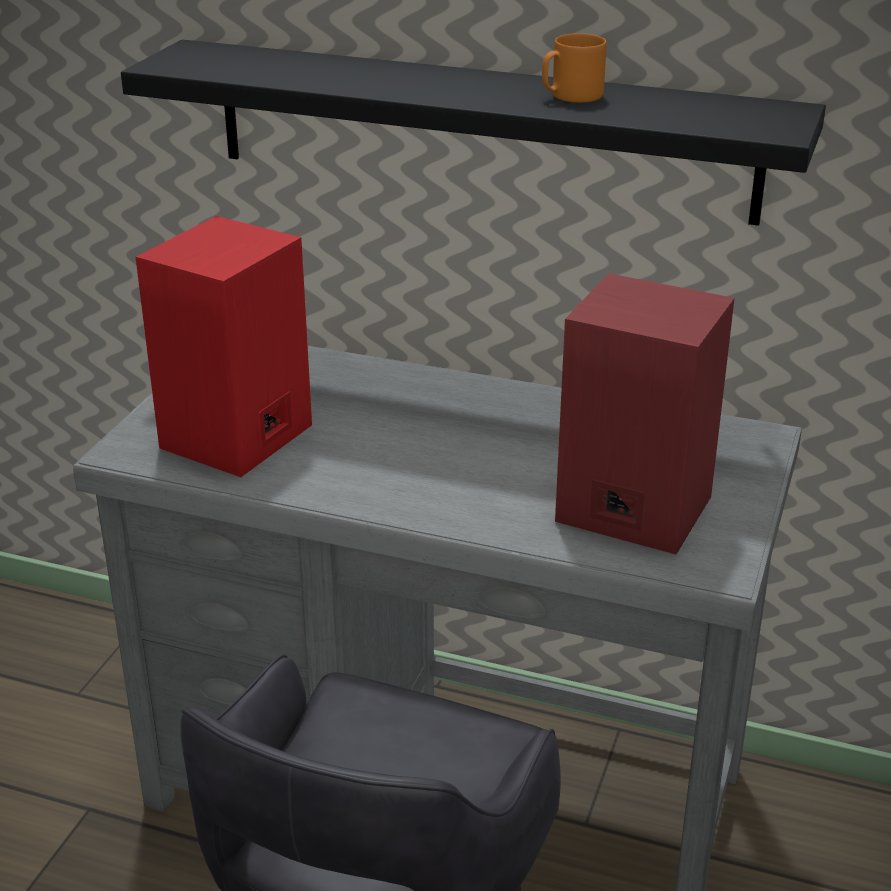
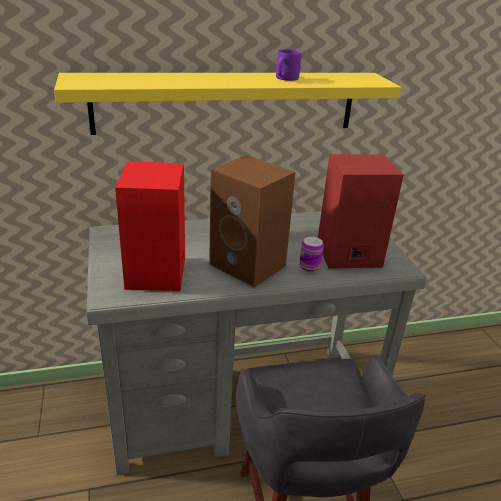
camera: 35 degrees left, 0 degrees up
black shelf [121,39,826,226] -> yellow shelf [54,73,401,135]
orange mug [542,33,607,103] -> purple mug [276,49,302,81]
none -> brown speaker [209,155,296,287]
none -> can [299,236,324,272]

